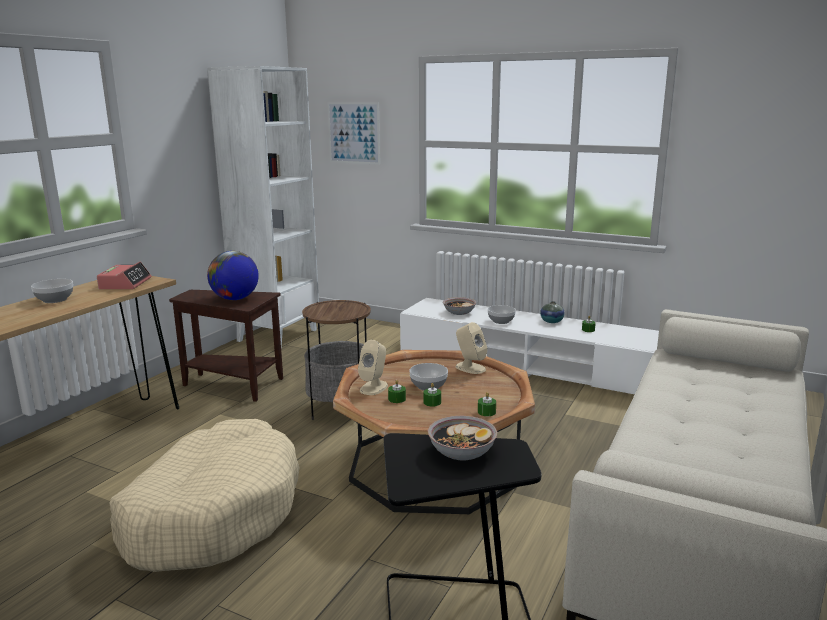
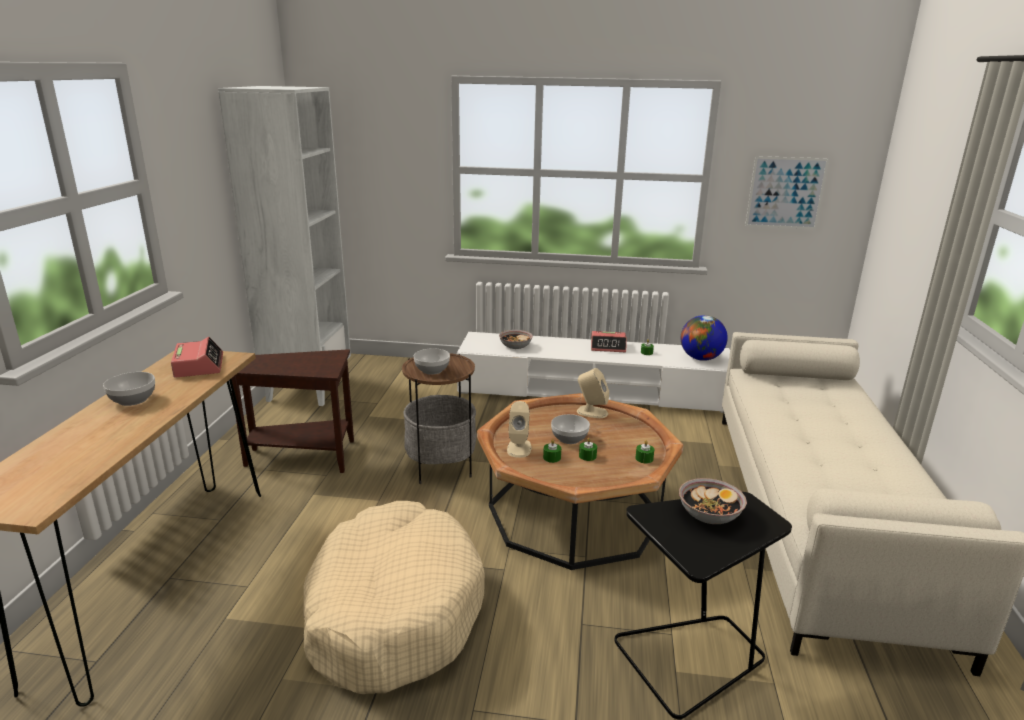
camera: 20 degrees left, 5 degrees up
globe [207,251,259,300] -> globe moved to [681,315,728,361]
picture [328,102,380,165] -> picture moved to [745,156,829,229]
bowl [488,305,516,324] -> bowl moved to [414,348,450,375]
vase [540,301,565,323] -> alarm clock [591,331,627,352]

